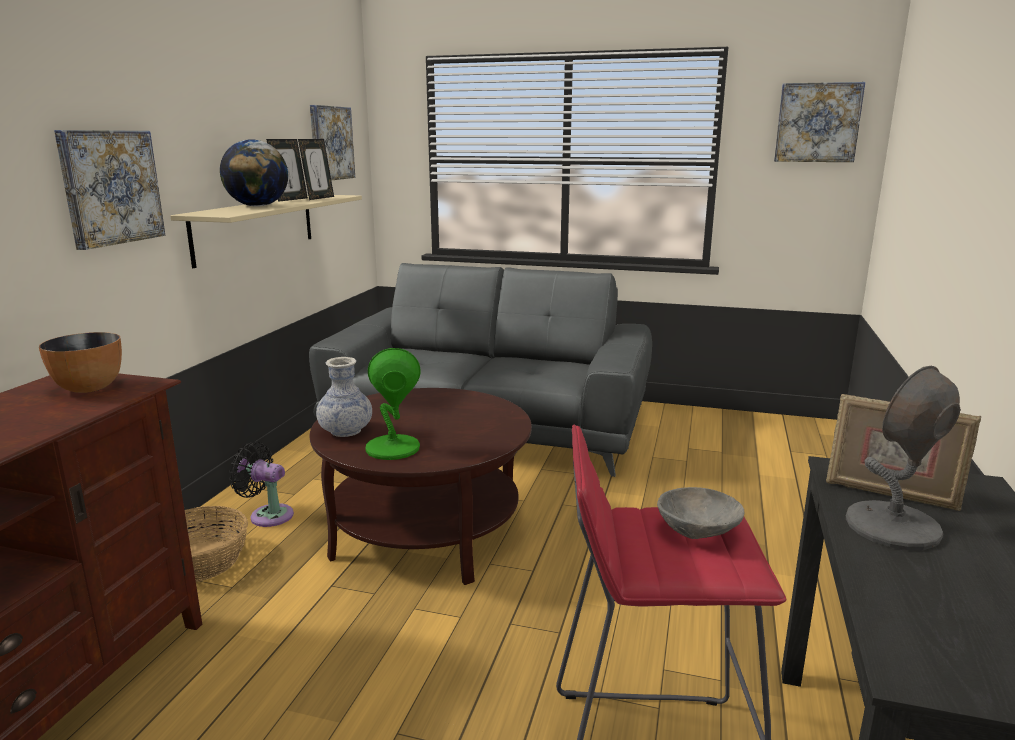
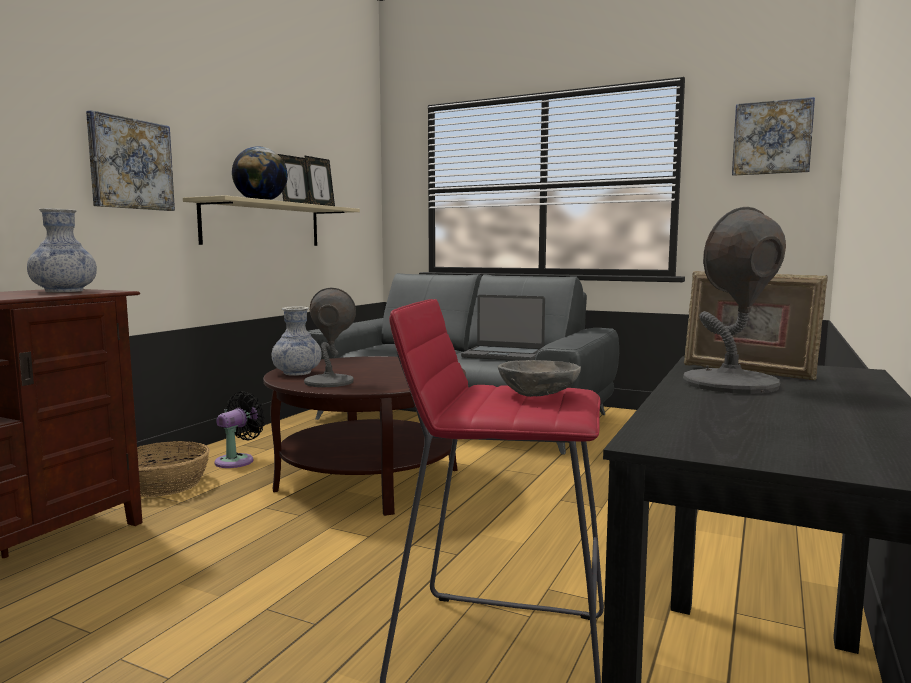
camera: 10 degrees right, 10 degrees down
bowl [39,332,122,393] -> vase [27,208,97,293]
black fan [229,442,294,527] -> black fan turned 90 degrees clockwise [215,391,265,468]
picture [310,105,355,181] -> none
green table lamp [365,348,421,460] -> grey table lamp [304,288,356,387]
none -> laptop [461,295,545,361]

